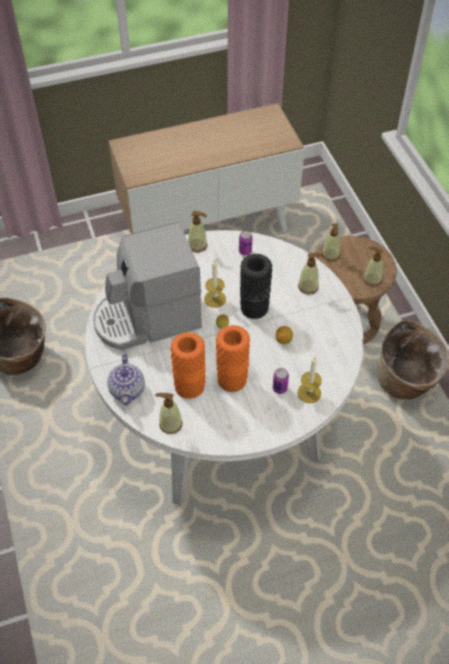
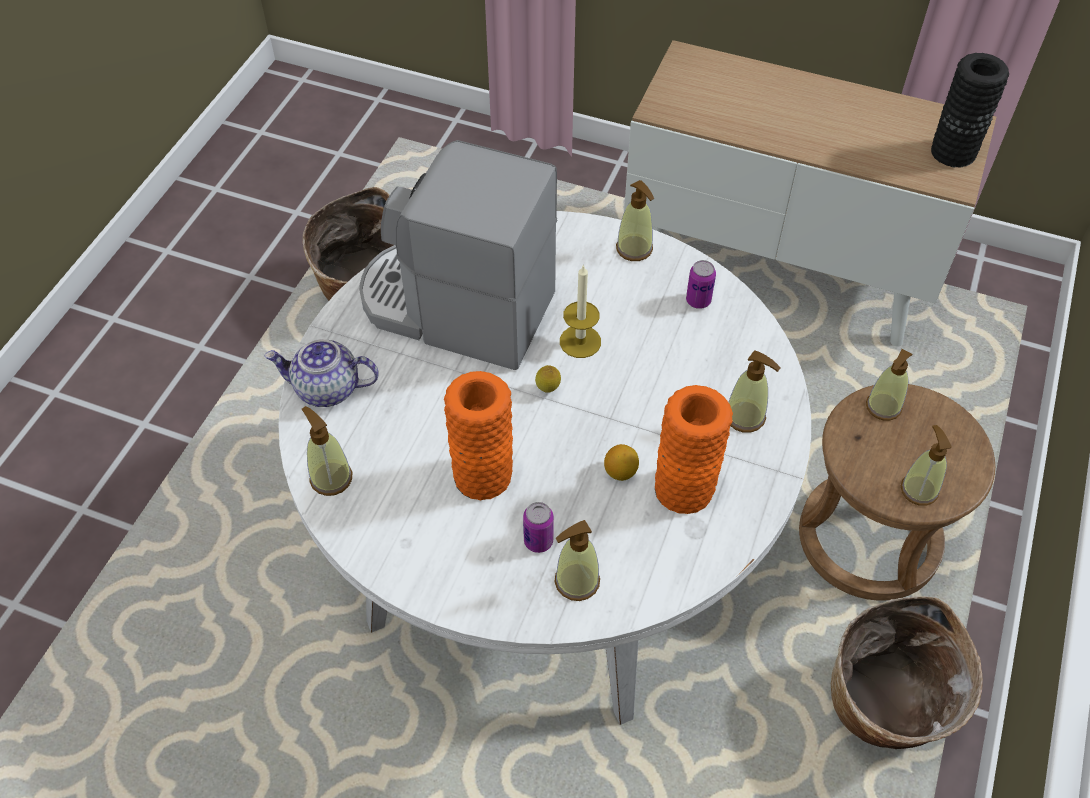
camera: 40 degrees right, 0 degrees up
teapot [107,353,145,406] -> teapot turned 60 degrees clockwise [264,339,379,407]
orange vase [171,332,206,399] -> orange vase moved to [655,385,733,514]
black vase [240,254,272,319] -> black vase moved to [931,53,1009,168]
candle [297,357,322,403] -> soap dispenser [554,520,600,601]

